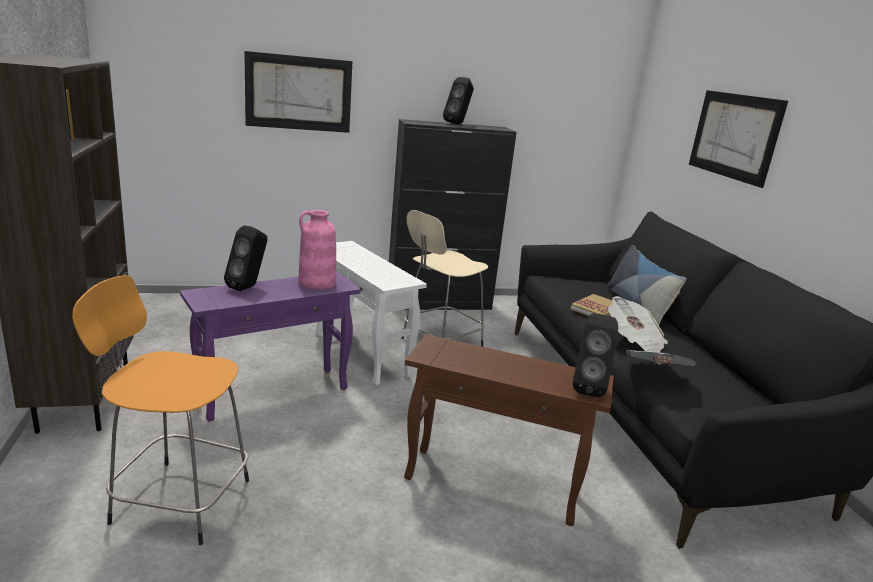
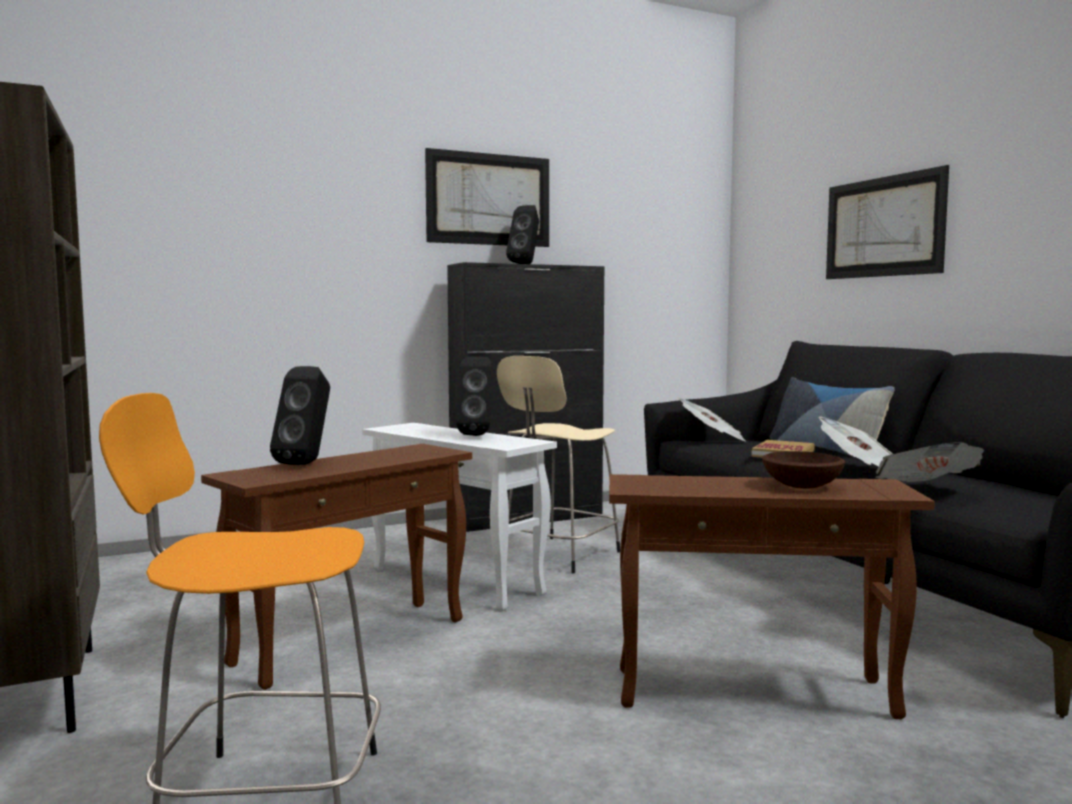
camera: 10 degrees left, 15 degrees down
purple side table [180,272,361,421] -> brown side table [201,444,472,690]
picture [244,51,352,133] -> picture moved to [425,148,549,247]
pink vase [299,210,336,289] -> none
black speaker [573,313,618,397] -> black speaker moved to [456,356,491,436]
none -> newspaper [678,398,747,442]
none -> brown bowl [762,451,845,489]

